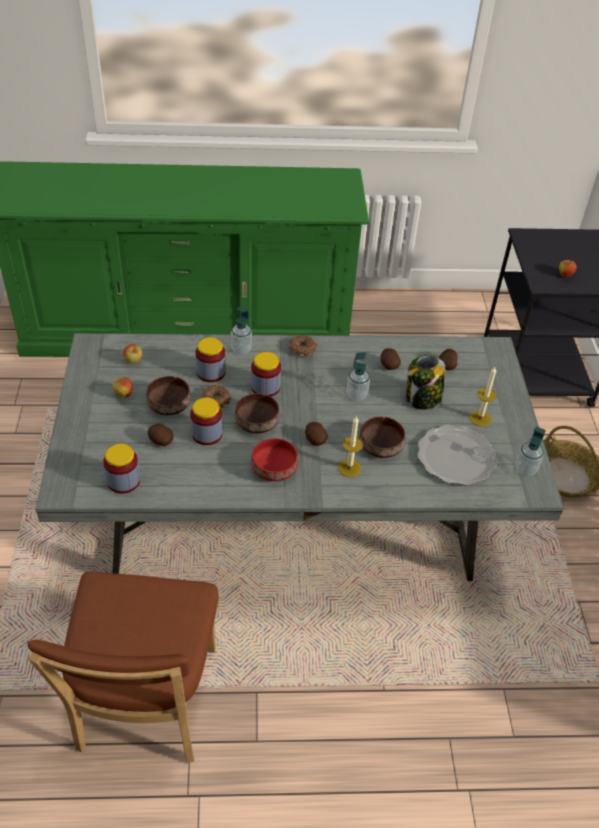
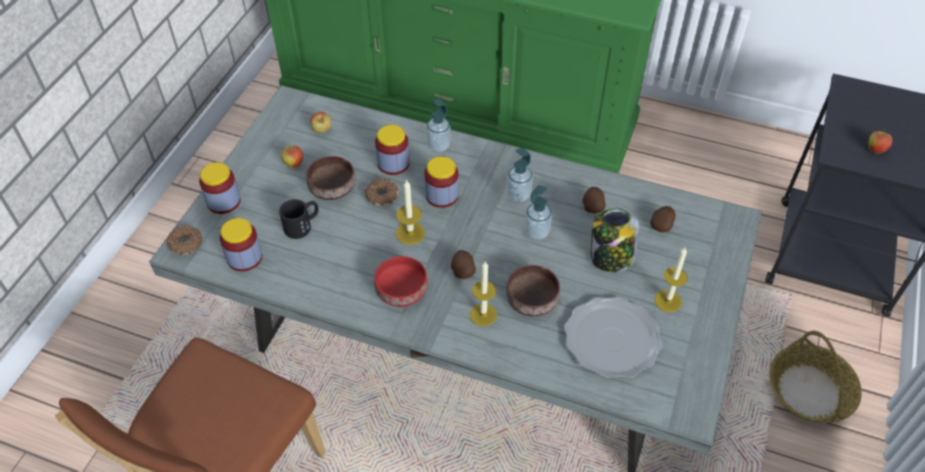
camera: 25 degrees right, 5 degrees up
potato [148,424,173,446] -> black mug [279,199,319,239]
jar [190,398,223,445] -> jar moved to [199,162,241,214]
brown bowl [235,393,280,433] -> candle [396,179,425,245]
donut [289,335,318,356] -> donut moved to [166,225,202,255]
soap dispenser [515,426,546,476] -> soap dispenser moved to [507,148,533,202]

